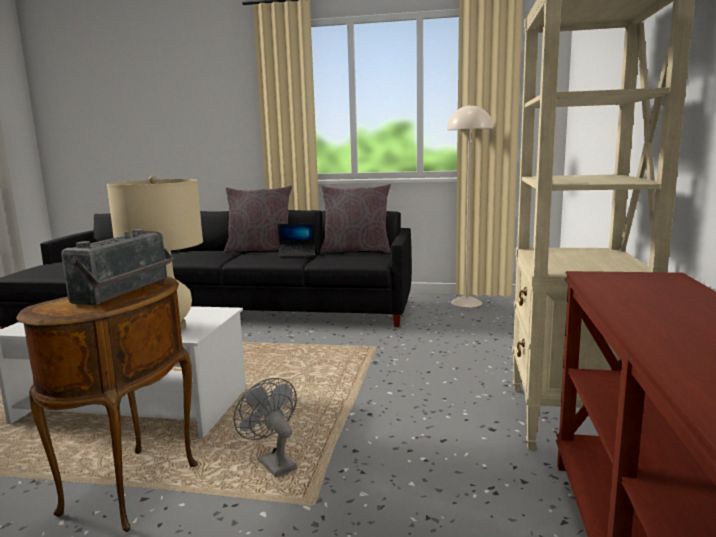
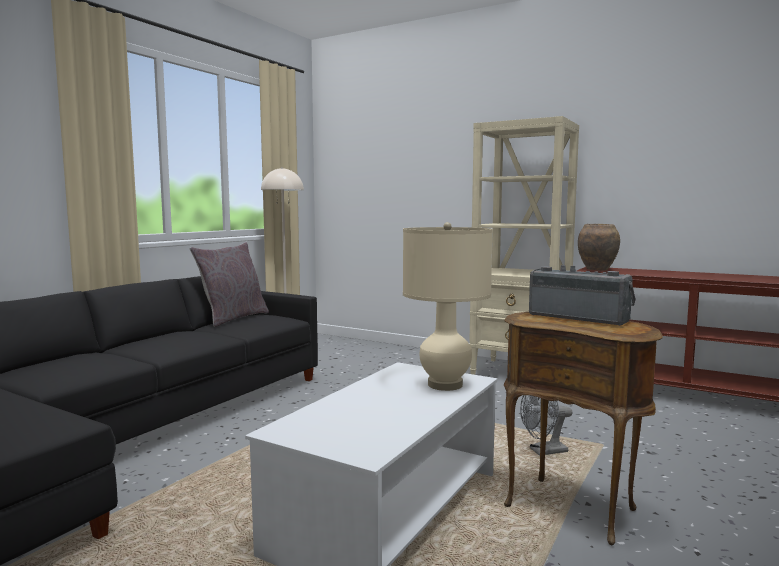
camera: 70 degrees left, 5 degrees down
grey pillow [224,185,292,253] -> none
laptop [278,223,315,257] -> none
none -> brown vase [578,224,620,271]

